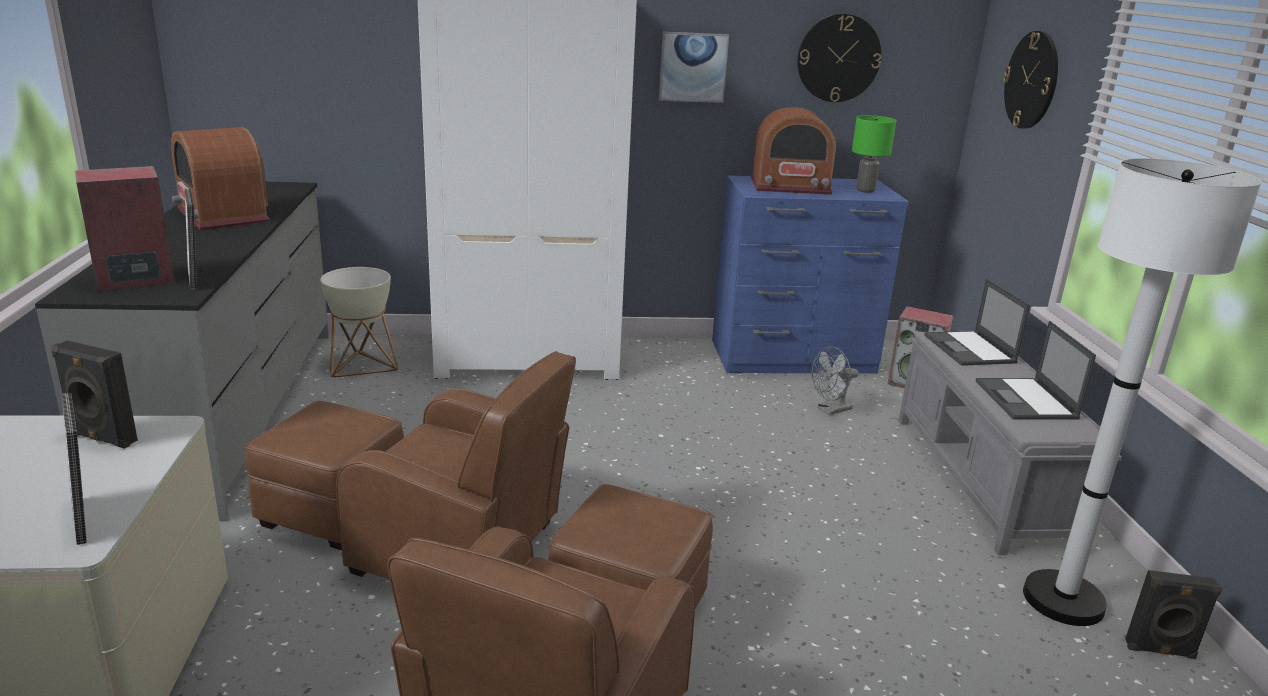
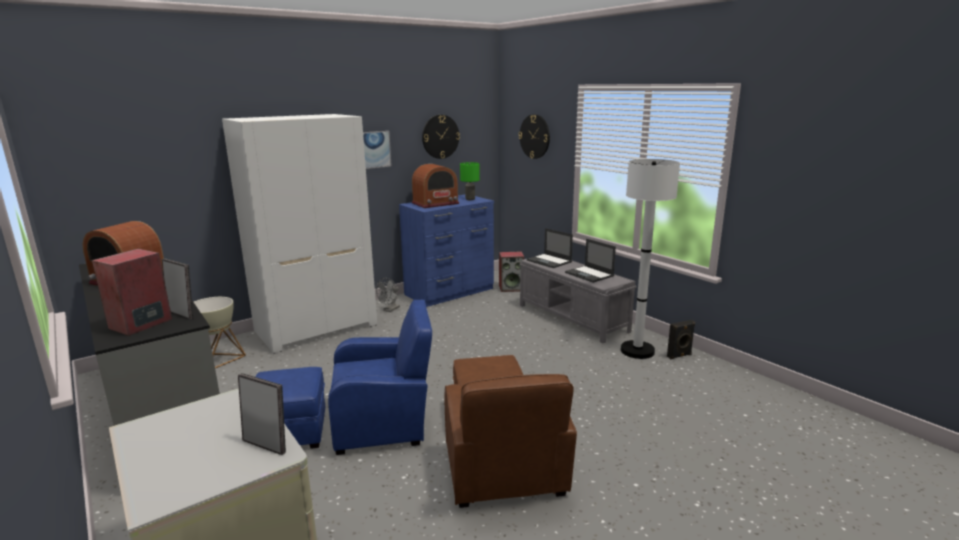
camera: 30 degrees left, 5 degrees down
black speaker [51,340,138,449] -> none
brown armchair [245,351,576,579] -> blue armchair [256,299,432,455]
grey fan [811,347,859,415] -> grey fan moved to [376,278,400,312]

